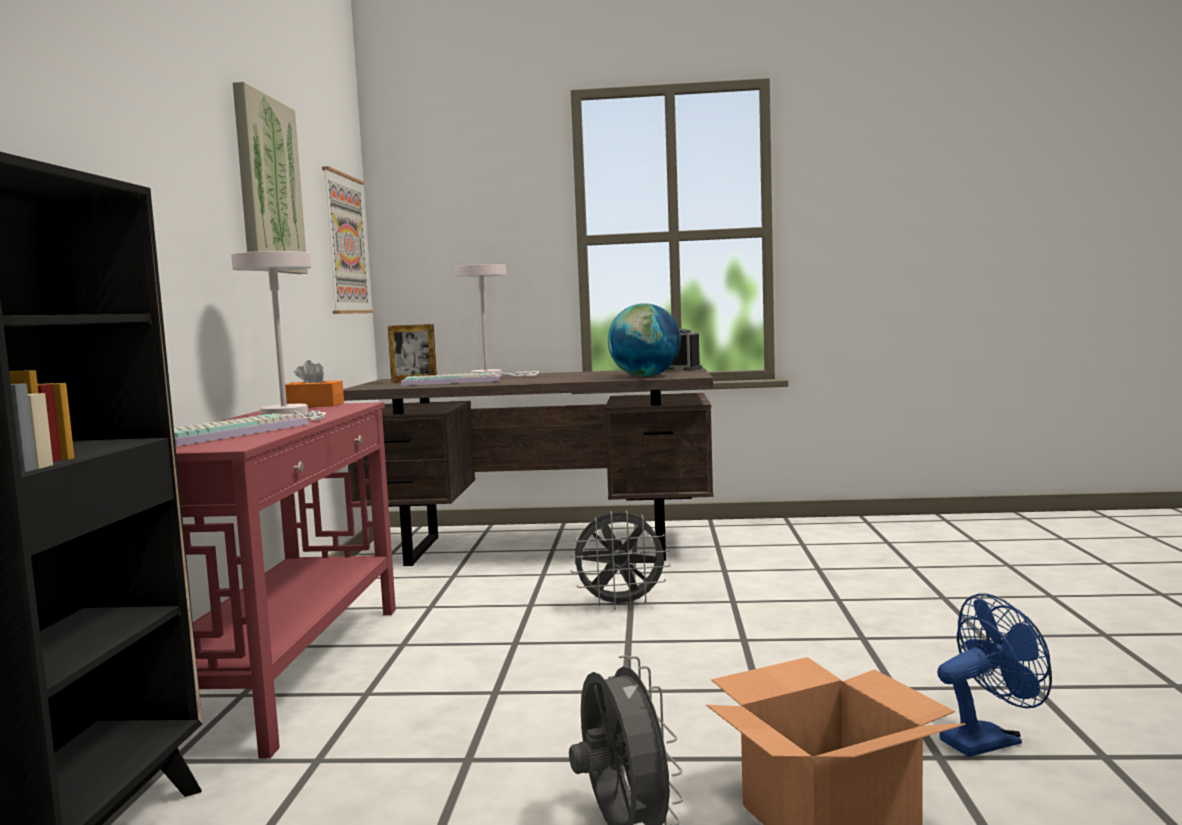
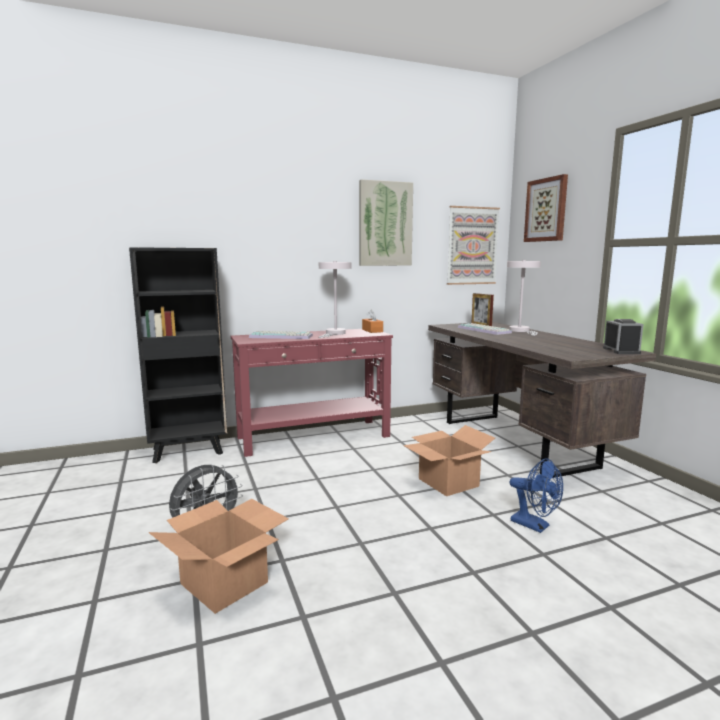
camera: 65 degrees right, 5 degrees up
grey fan [570,510,671,610] -> cardboard box [403,425,495,496]
globe [608,303,681,377] -> none
blue fan [937,594,1052,757] -> blue fan moved to [510,458,563,533]
none -> picture [524,174,568,242]

